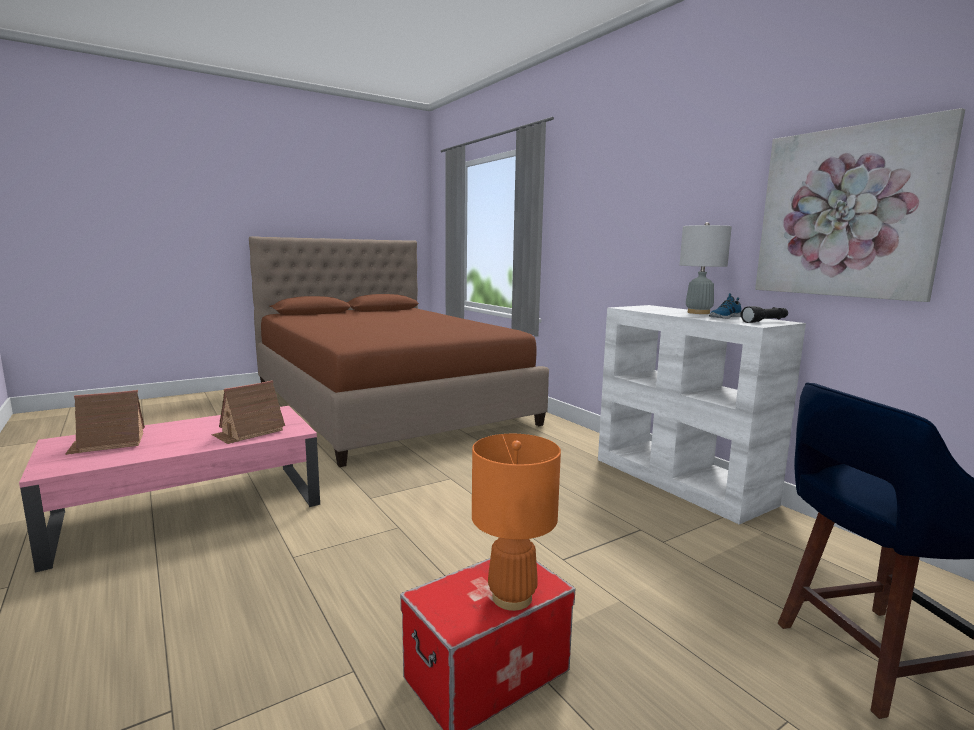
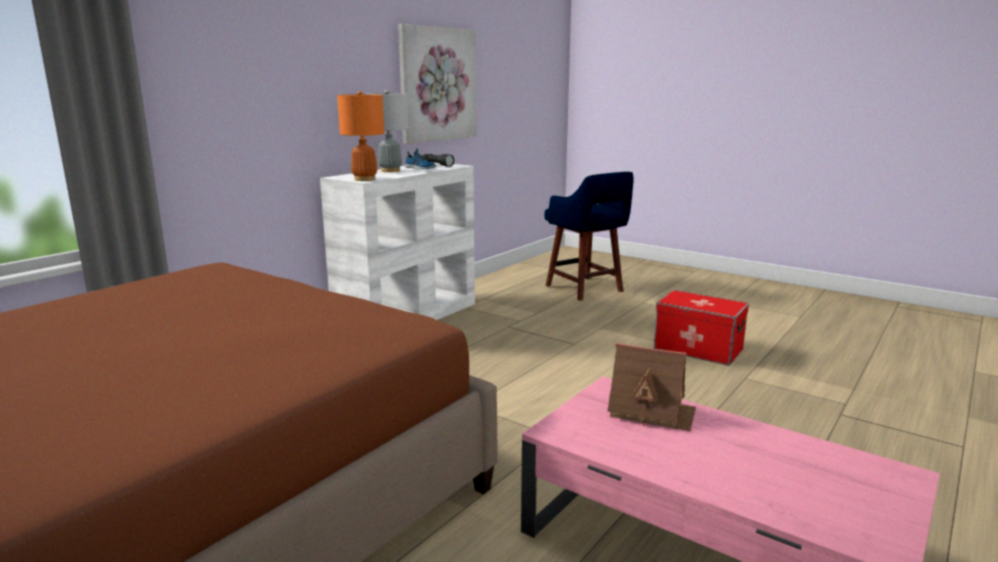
camera: 110 degrees left, 5 degrees up
toy house [65,390,145,455] -> none
orange table lamp [472,434,561,611] -> orange table lamp moved to [337,91,384,181]

